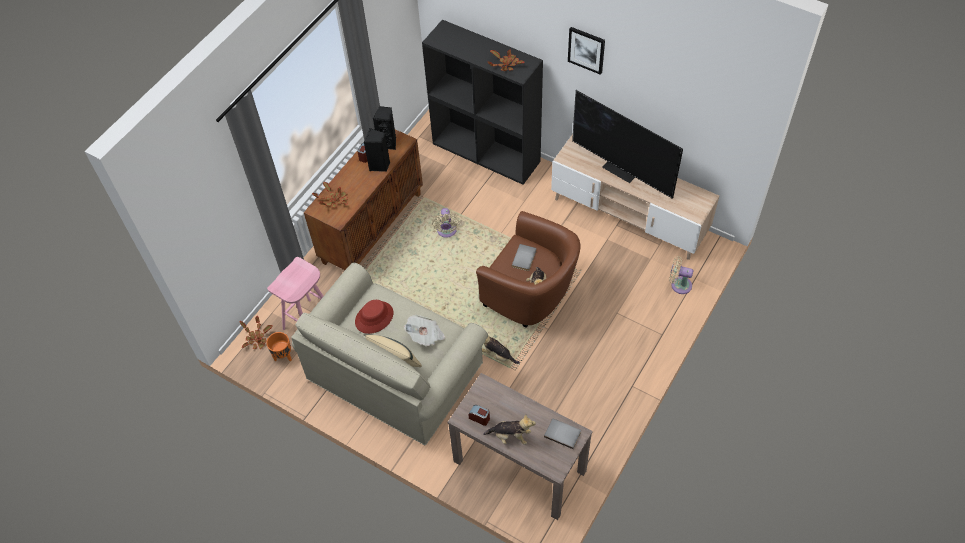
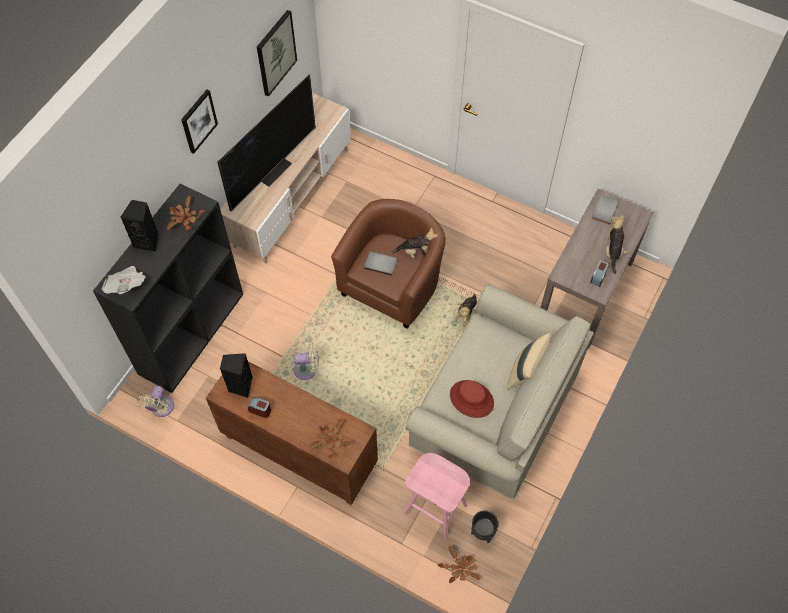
camera: 95 degrees left, 5 degrees up
orange planter [266,332,292,361] -> black planter [471,510,499,543]
black speaker [364,128,390,172] -> black speaker moved to [120,200,159,252]
newspaper [404,314,445,347] -> newspaper moved to [102,266,146,294]
beige fan [669,256,694,294] -> beige fan moved to [137,386,174,417]
none -> picture [257,10,297,97]

